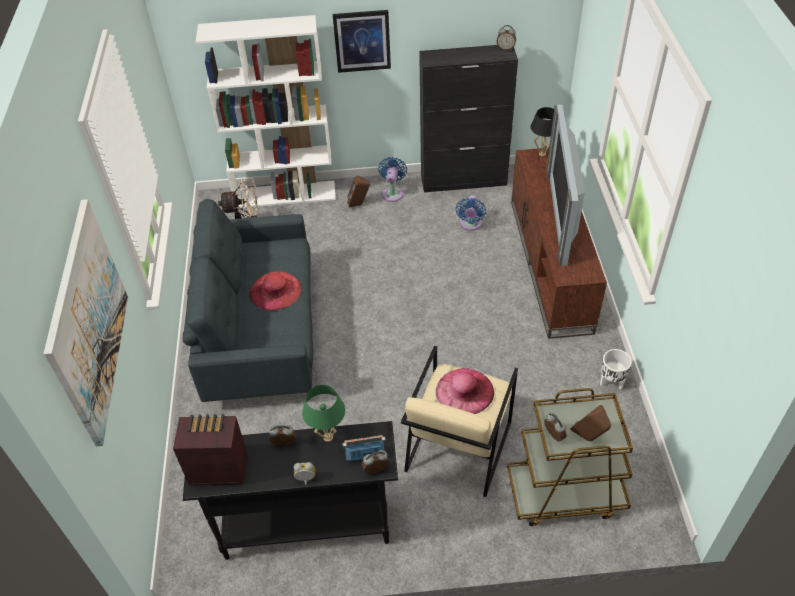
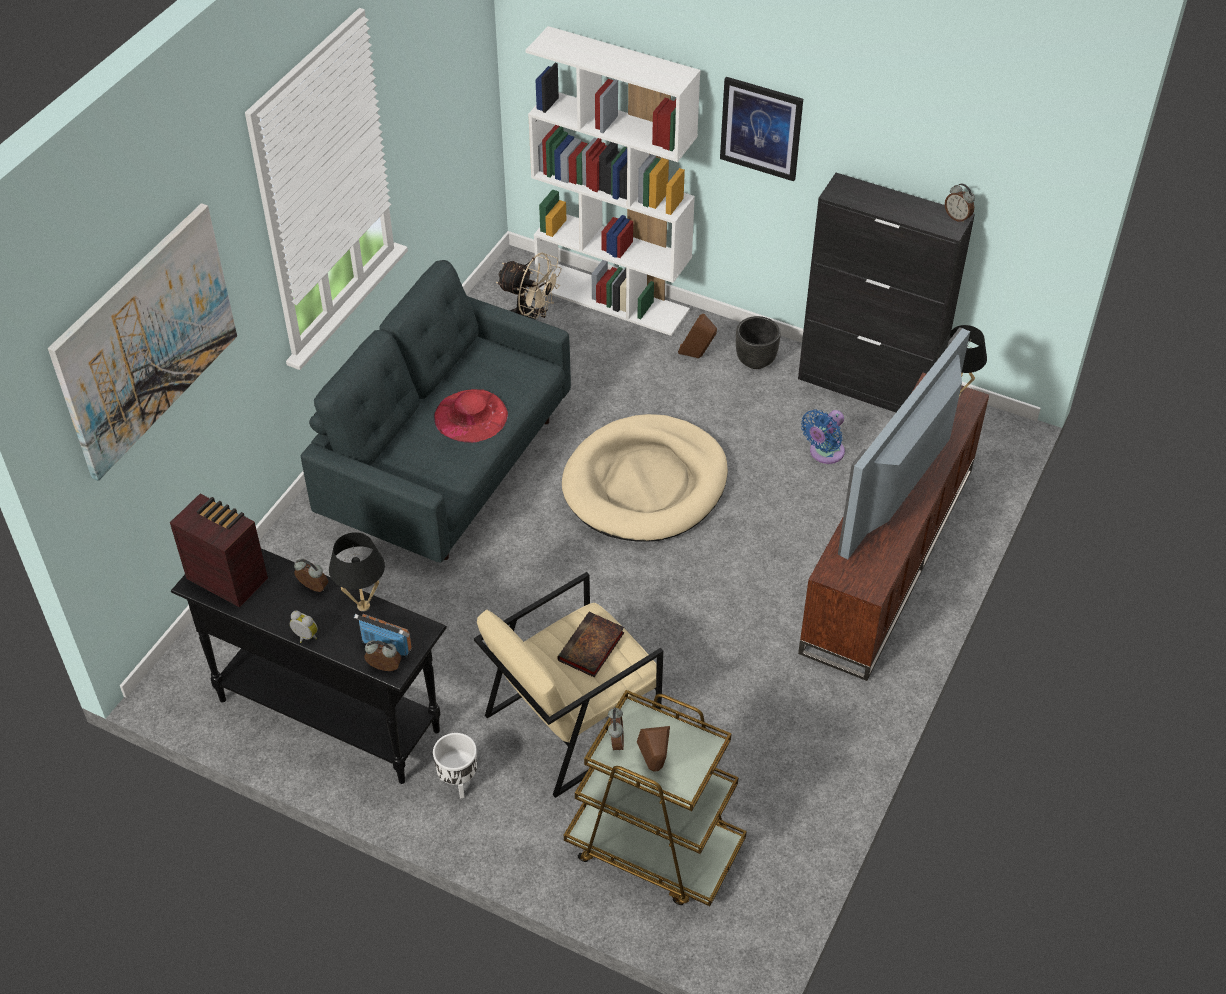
camera: 30 degrees right, 0 degrees up
green table lamp [302,385,345,442] -> black table lamp [329,532,385,611]
blue fan [378,157,407,202] -> black planter [736,316,781,369]
pink hat [436,368,494,414] -> book [557,612,625,677]
white planter [600,349,632,389] -> white planter moved to [433,733,477,799]
none -> beige dog bed [562,414,728,542]

